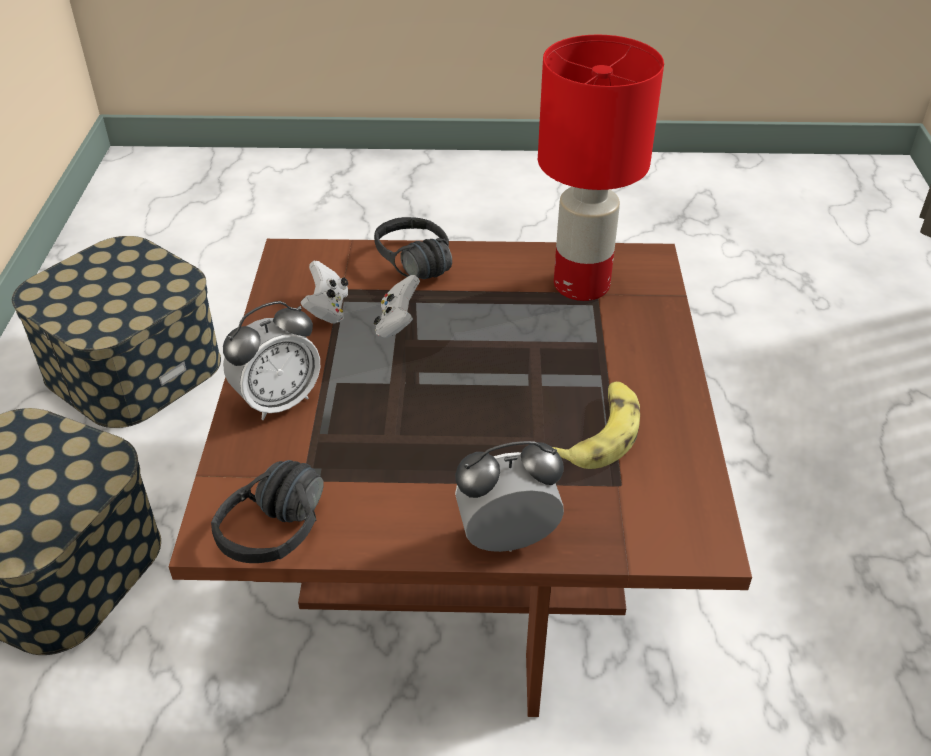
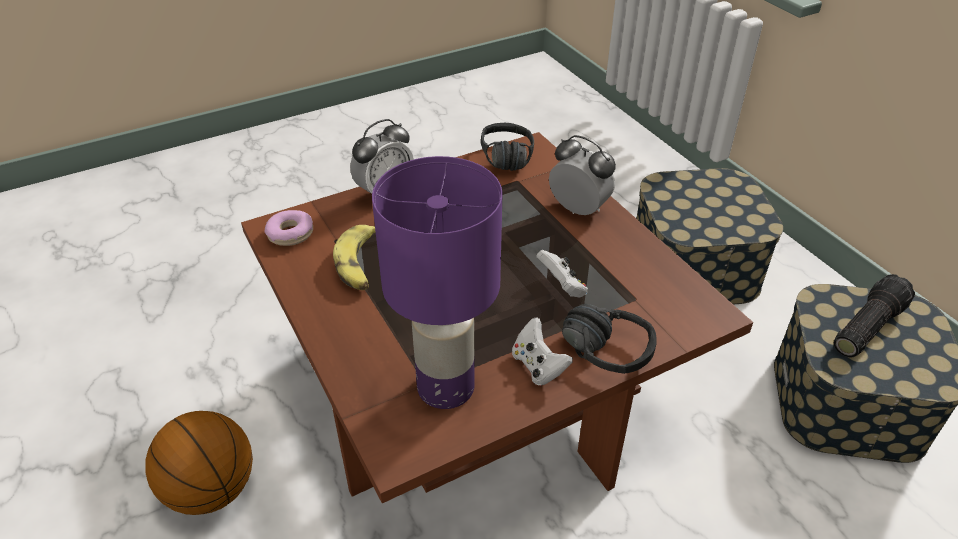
camera: 150 degrees right, 0 degrees up
alarm clock [223,301,320,420] -> alarm clock turned 105 degrees clockwise [549,135,616,215]
white game controller [300,261,348,324] -> white game controller moved to [512,317,573,386]
red table lamp [538,34,664,301] -> purple table lamp [372,156,502,409]
none -> basketball [145,411,253,515]
none -> donut [265,210,313,246]
none -> flashlight [834,274,915,357]

